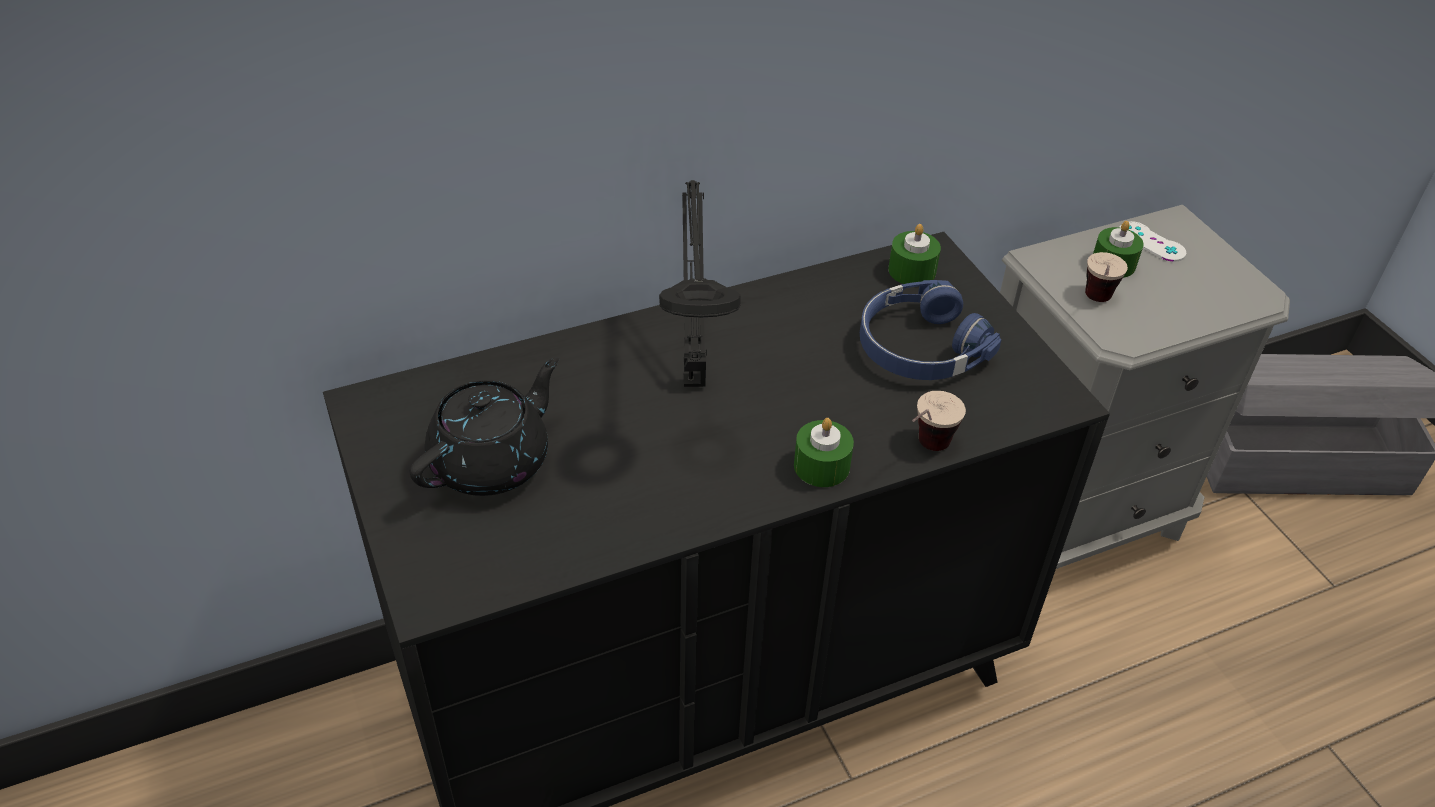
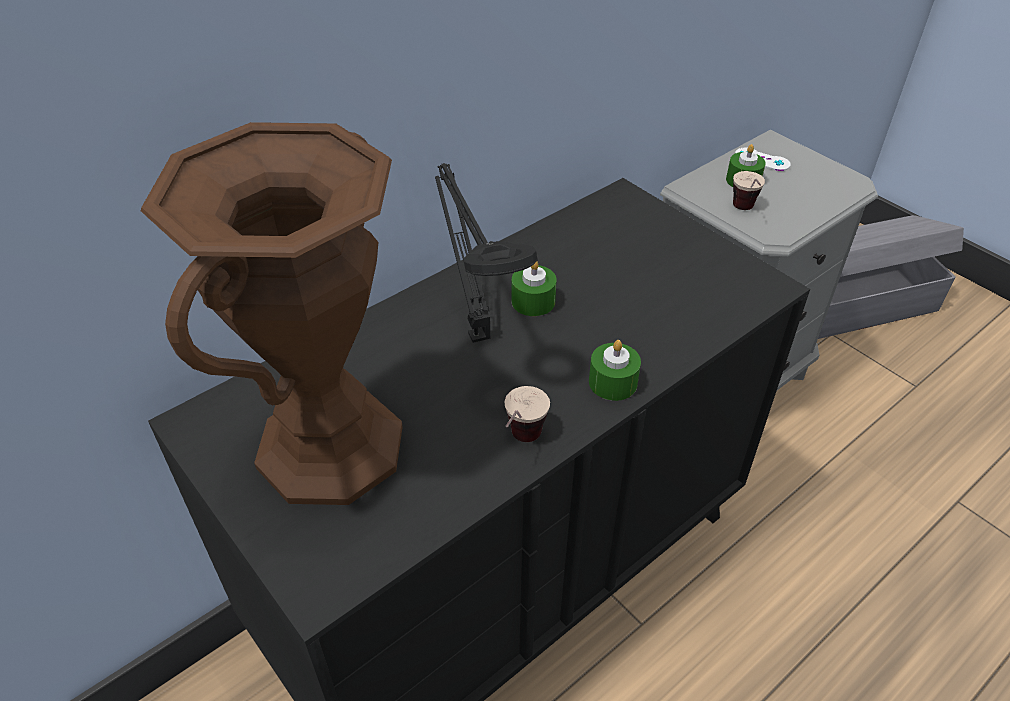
camera: 15 degrees left, 0 degrees up
black teapot [409,357,559,496] -> brown vase [141,122,403,505]
blue headphones [860,280,1001,380] -> none
green candle [888,224,941,284] -> green candle moved to [511,262,557,316]
cup [912,391,966,451] -> cup moved to [505,386,550,442]

